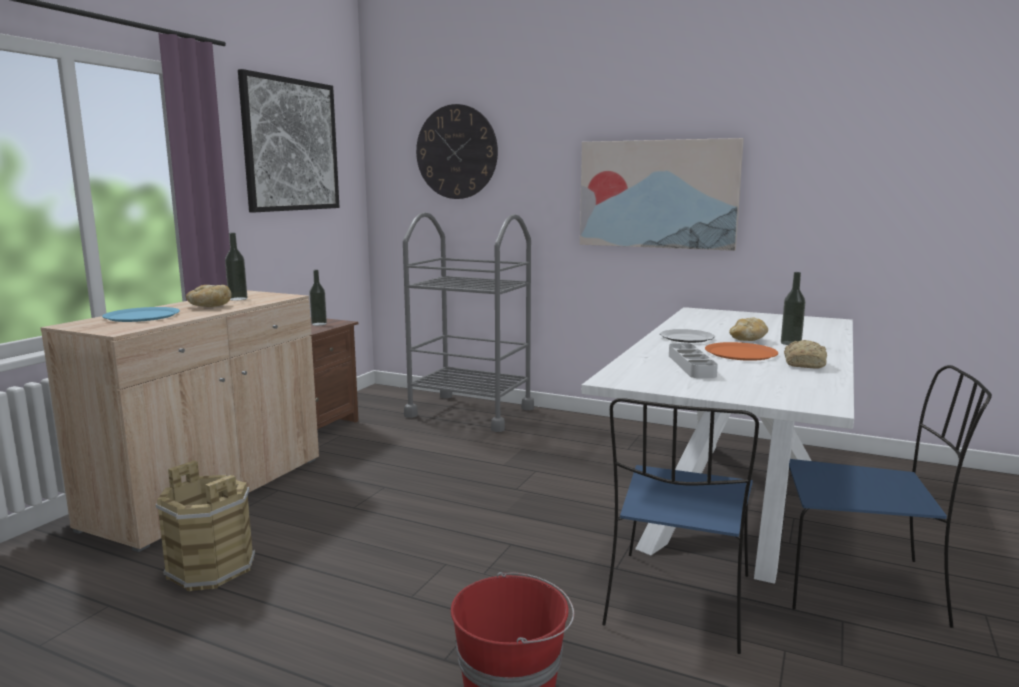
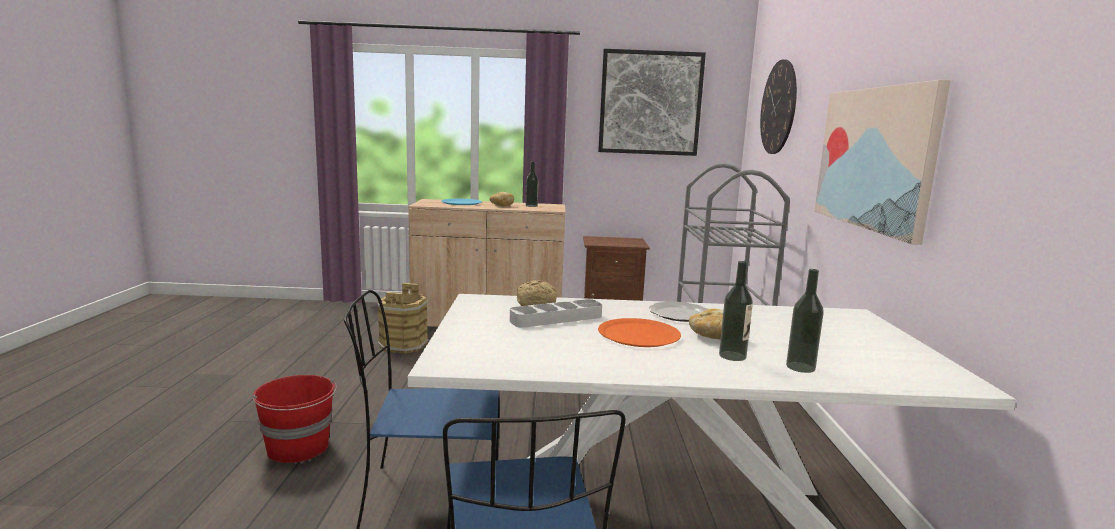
camera: 65 degrees right, 0 degrees up
bottle [309,270,327,326] -> bottle moved to [786,269,824,373]
bread [784,340,827,368] -> bread moved to [517,280,557,306]

